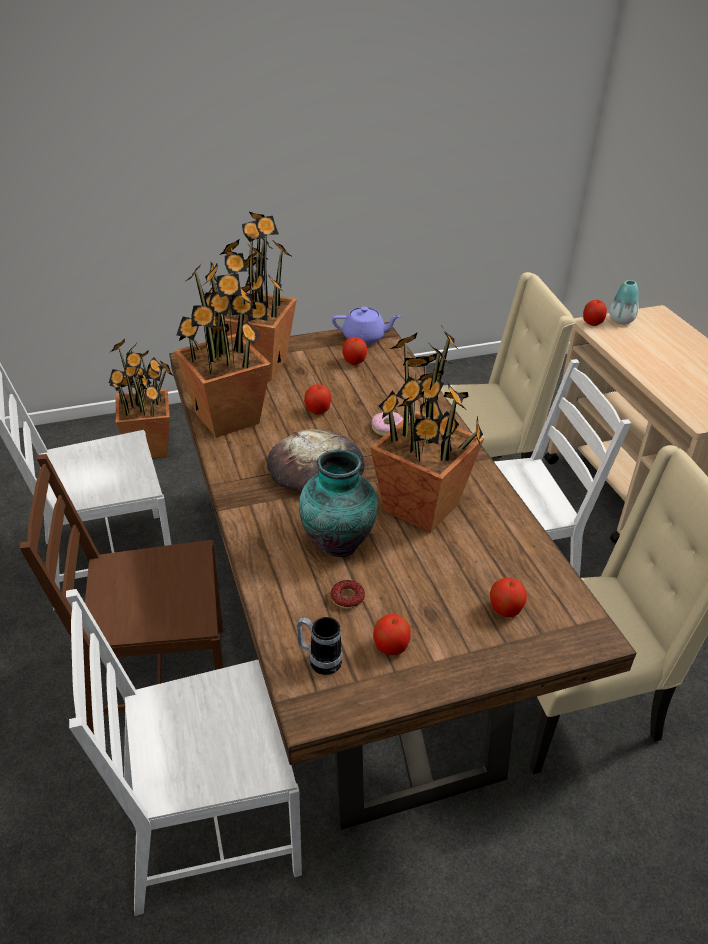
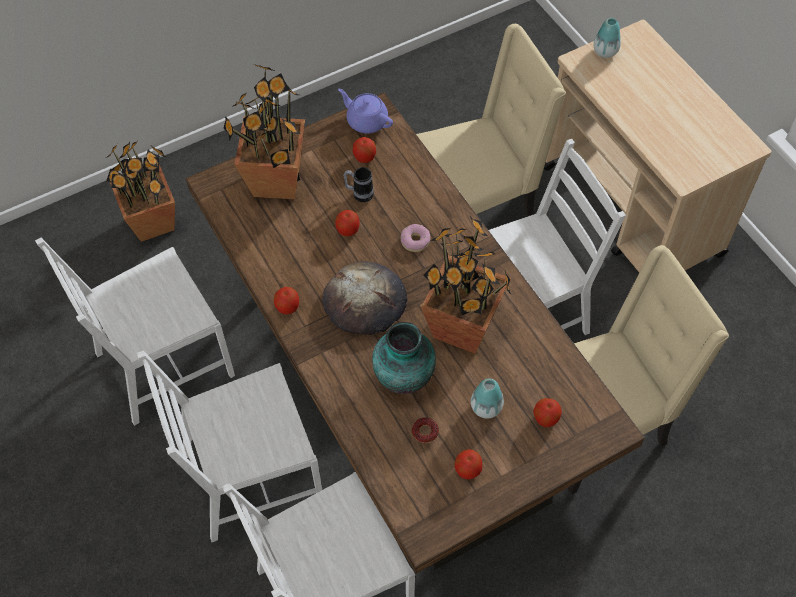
camera: 10 degrees left, 20 degrees up
brown chair [20,454,223,733] -> white chair [137,350,322,542]
potted plant [174,262,271,438] -> none
mug [297,617,342,675] -> mug moved to [344,167,374,202]
purple teapot [332,307,401,345] -> purple teapot turned 135 degrees counterclockwise [338,89,393,134]
apple [583,300,607,326] -> apple moved to [274,287,299,315]
none -> vase [471,378,504,419]

